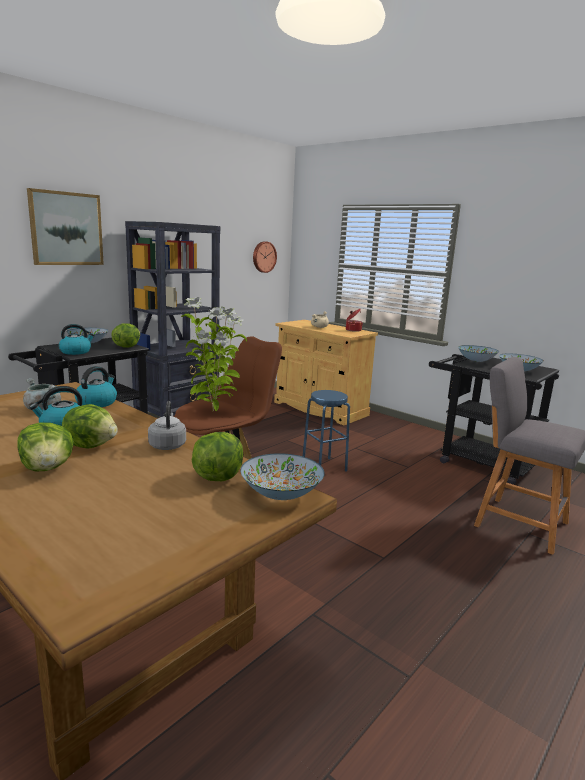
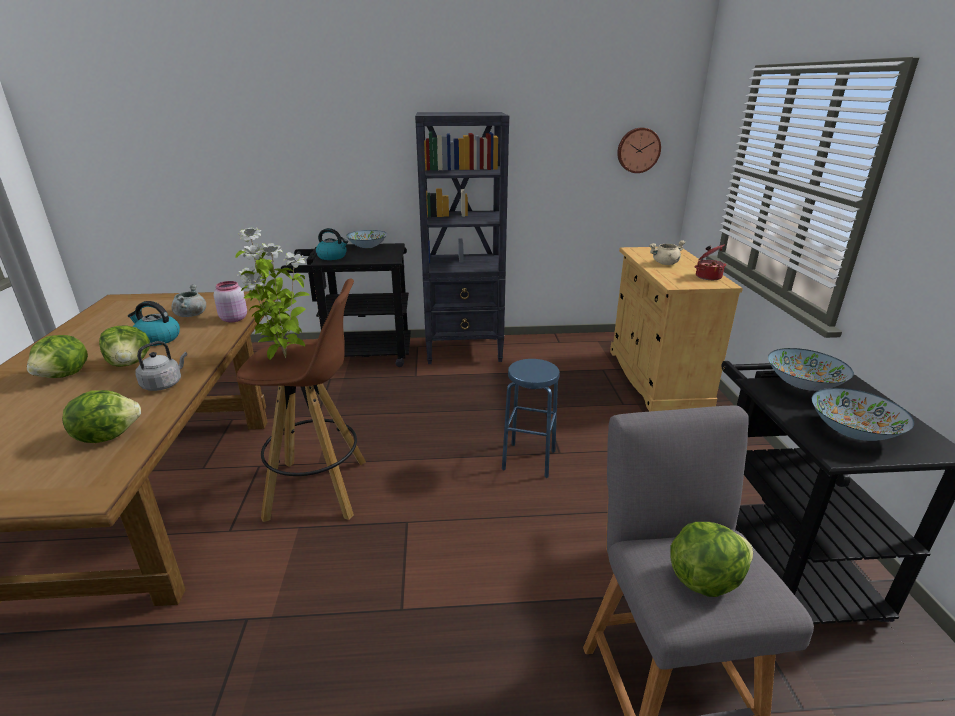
camera: 45 degrees right, 10 degrees up
picture [27,188,104,265] -> none
kettle [75,366,117,407] -> pink jar [214,281,247,322]
lettuce [111,323,140,348] -> lettuce moved to [671,522,753,597]
bowl [240,453,325,500] -> none

